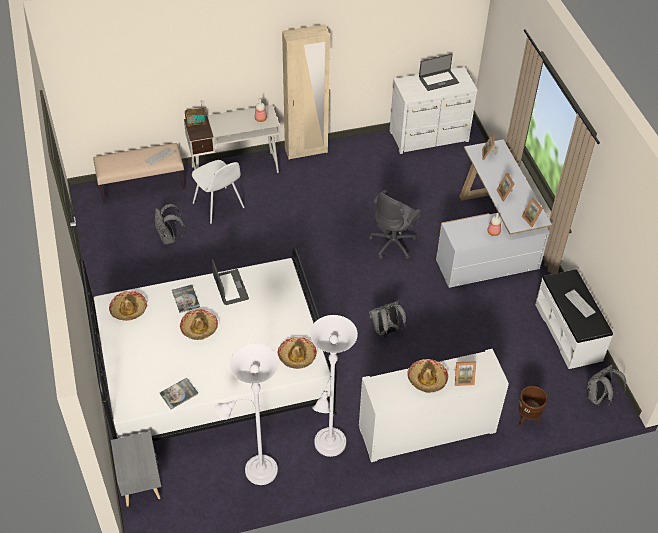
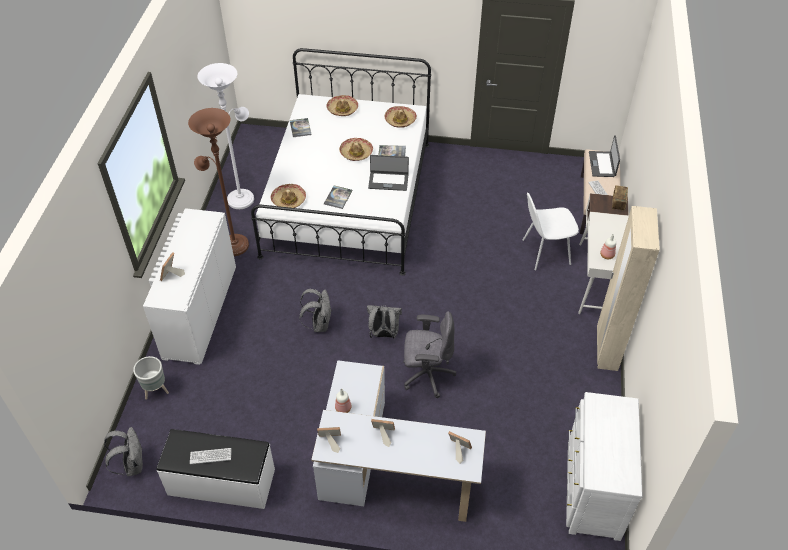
camera: 115 degrees right, 0 degrees up
grey nightstand [111,431,161,507] -> none
grey backpack [155,204,185,245] -> grey backpack moved to [367,305,402,339]
white floor lamp [310,315,358,457] -> brown floor lamp [188,108,249,256]
grey office chair [369,190,422,259] -> grey office chair turned 120 degrees clockwise [403,311,456,398]
hat [407,359,448,393] -> hat moved to [326,95,358,116]
laptop [419,54,459,91] -> laptop moved to [589,135,620,177]
brown planter [518,386,548,427] -> grey planter [133,356,169,400]
none -> book [324,186,352,209]

